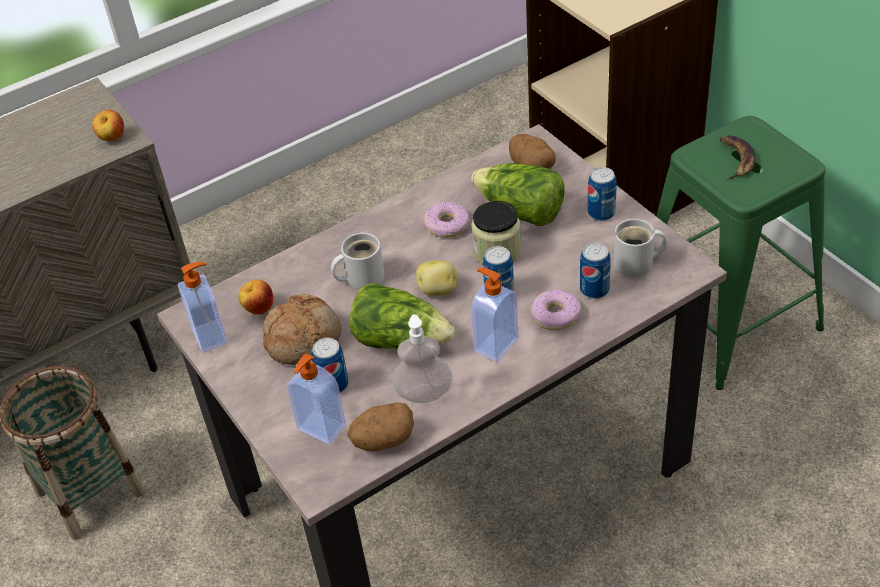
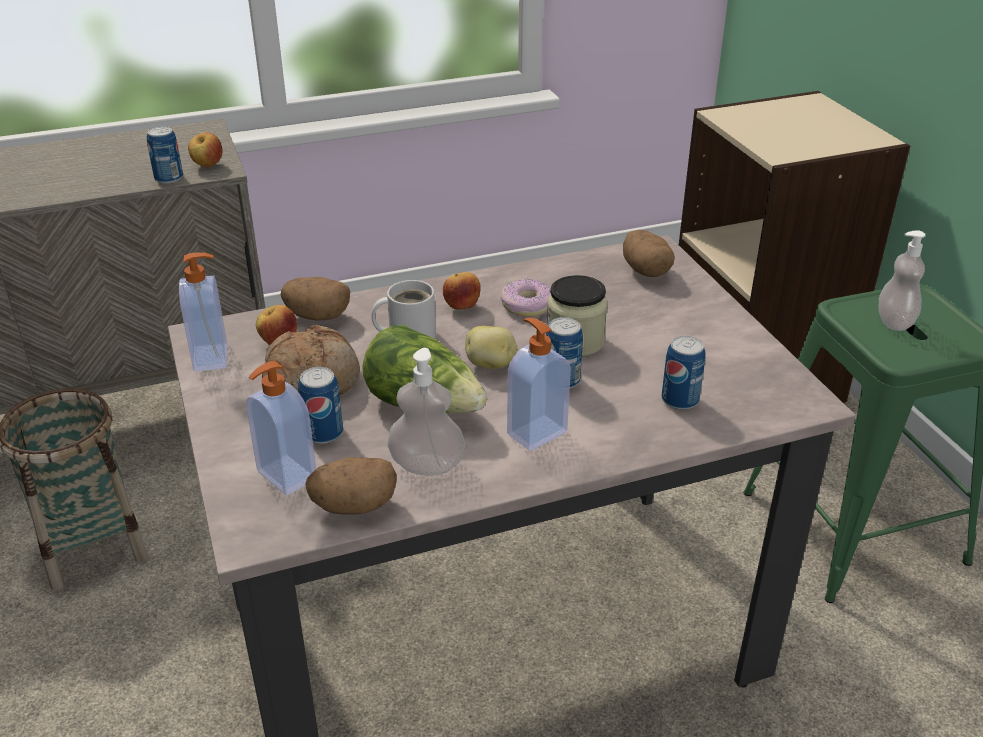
camera: 10 degrees right, 10 degrees down
lettuce [471,163,565,226] -> none
donut [531,290,581,330] -> none
can [587,167,617,221] -> can moved to [147,126,183,184]
white mug [614,219,667,277] -> none
banana [720,136,755,181] -> soap dispenser [879,230,925,331]
none -> potato [280,277,350,321]
none -> apple [443,272,481,309]

